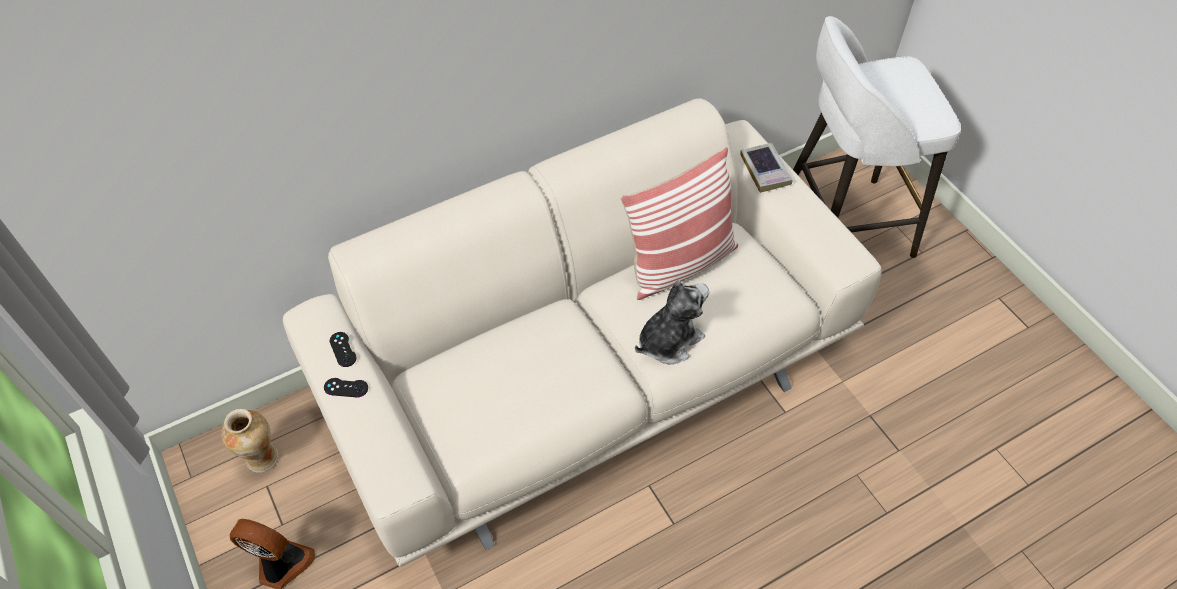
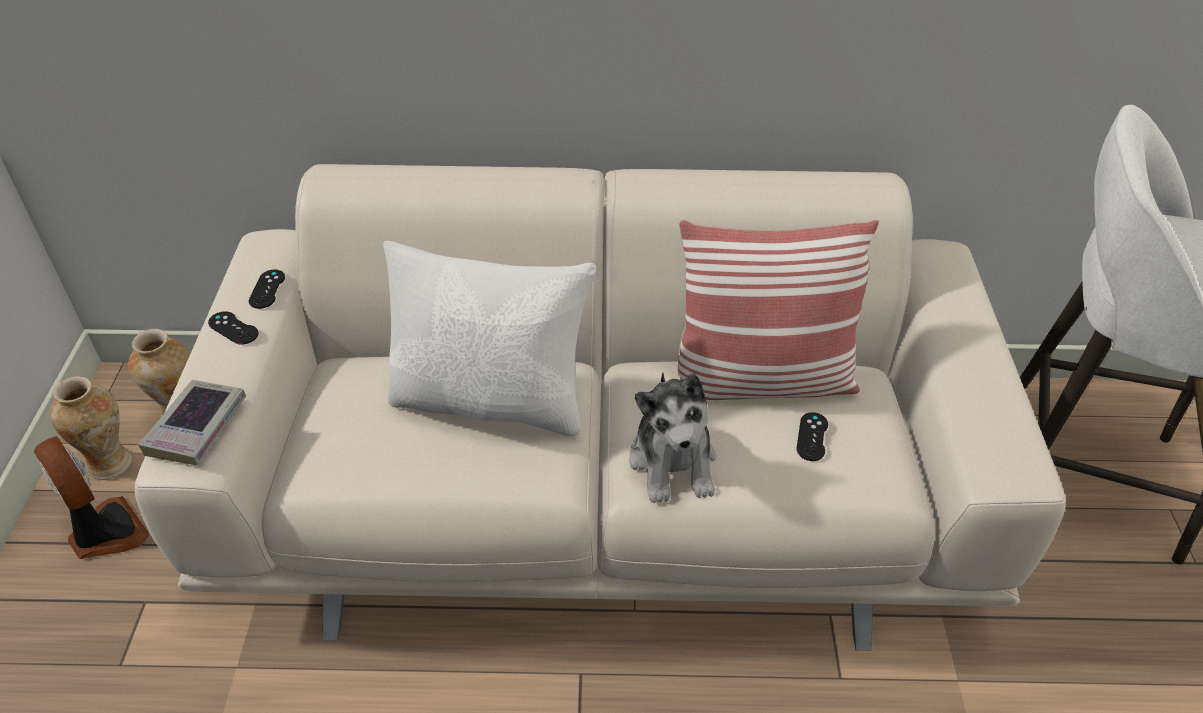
camera: 30 degrees right, 10 degrees down
plush toy [635,280,709,364] -> plush toy turned 90 degrees clockwise [629,373,716,503]
book [740,143,793,193] -> book moved to [138,380,246,465]
none -> vase [50,376,132,480]
none -> white pillow [383,241,596,436]
none -> black game controller [796,412,828,461]

